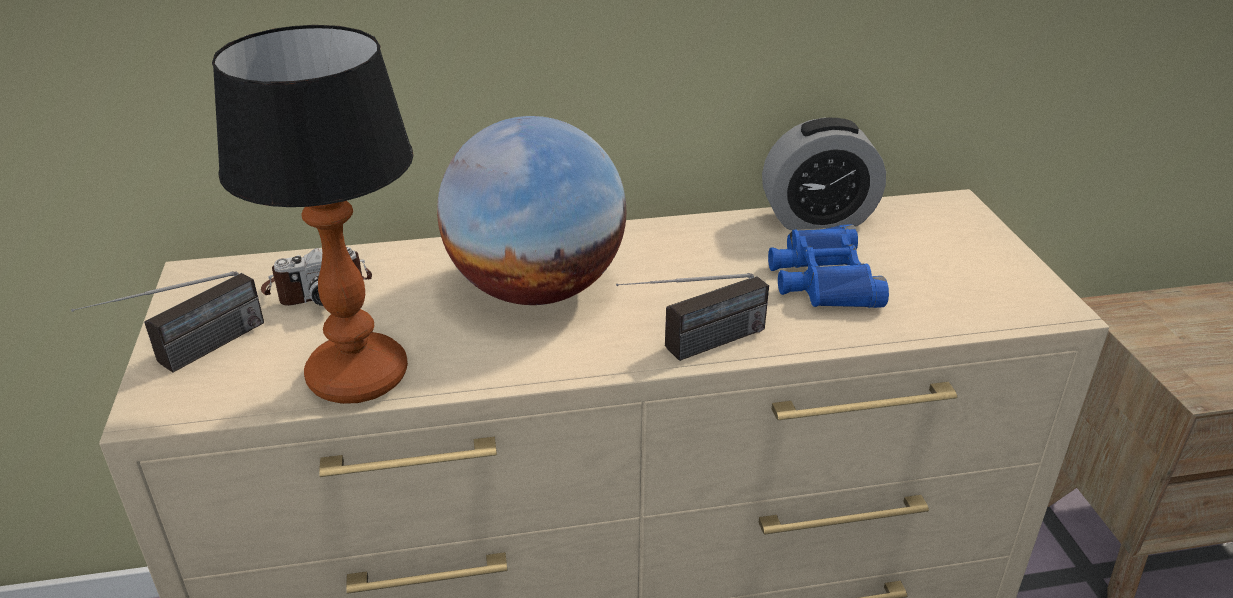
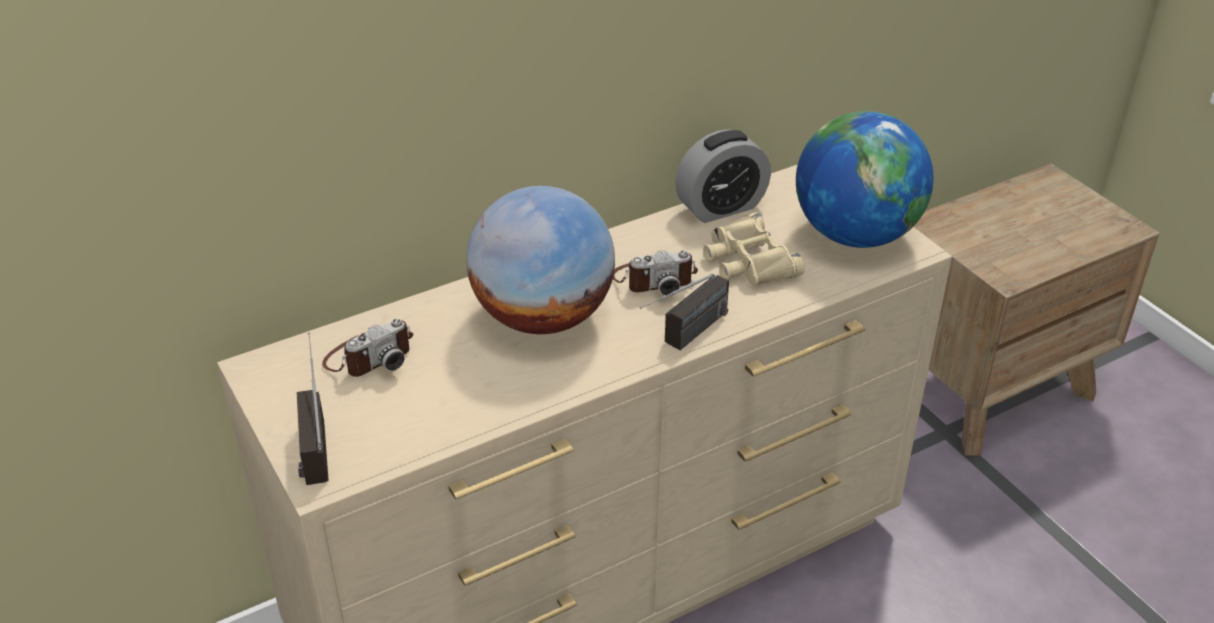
camera: 20 degrees left, 5 degrees up
radio [71,271,264,372] -> radio turned 150 degrees clockwise [297,332,329,485]
table lamp [212,25,413,404] -> none
blue binoculars [768,224,889,308] -> beige binoculars [703,212,805,286]
none -> camera [613,250,698,295]
none -> globe [796,111,934,248]

